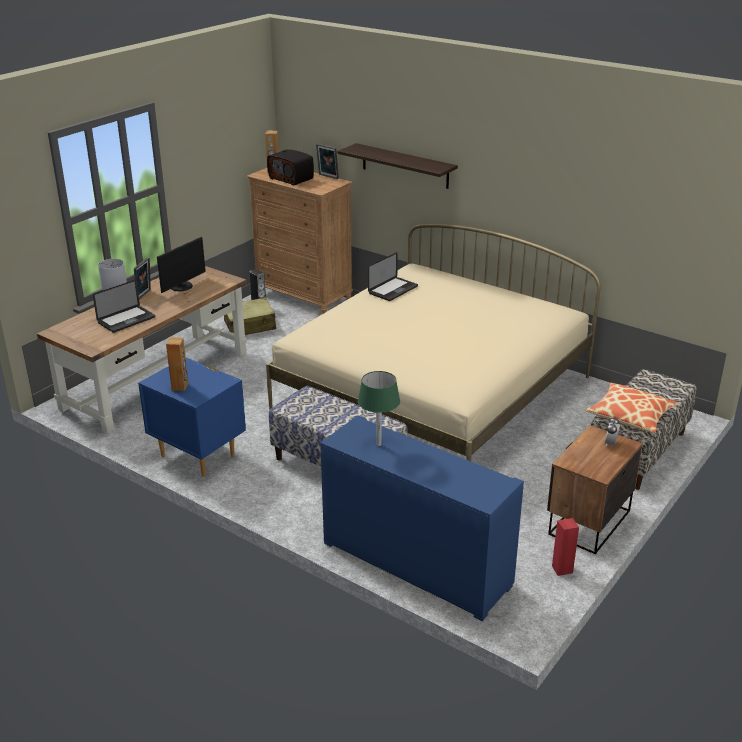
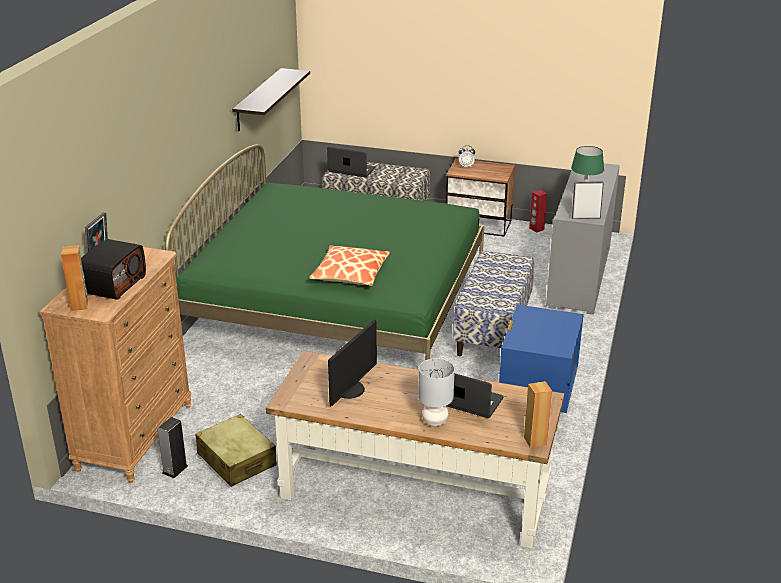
camera: 110 degrees left, 0 degrees up
picture frame [134,258,151,299] -> picture frame moved to [572,181,604,219]
monitor [157,237,206,293] -> monitor turned 105 degrees clockwise [328,320,377,406]
brown speaker [166,337,189,391] -> brown speaker moved to [524,381,552,448]
beige bed [266,224,600,461] -> green bed [165,144,484,360]
blue cabinet [320,415,524,621] -> grey cabinet [546,163,620,315]
shelf [337,143,458,189] -> shelf moved to [232,68,310,131]
laptop [368,252,418,301] -> laptop moved to [327,147,375,177]
pillow [585,383,679,433] -> pillow moved to [309,245,390,286]

